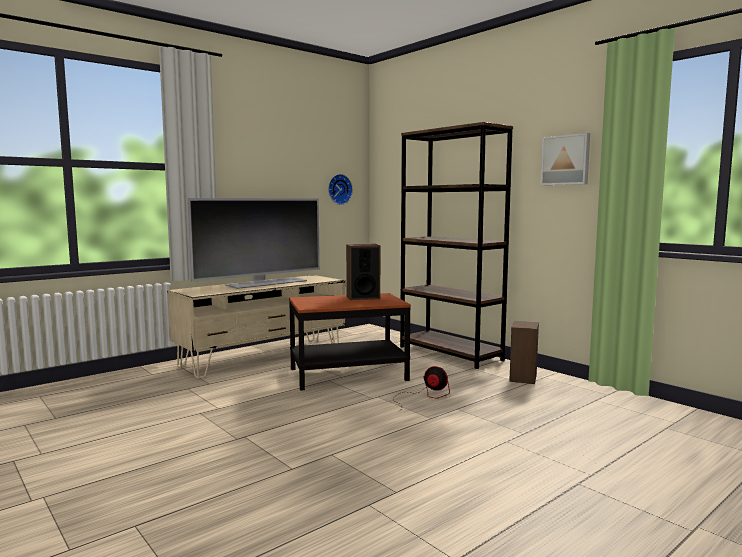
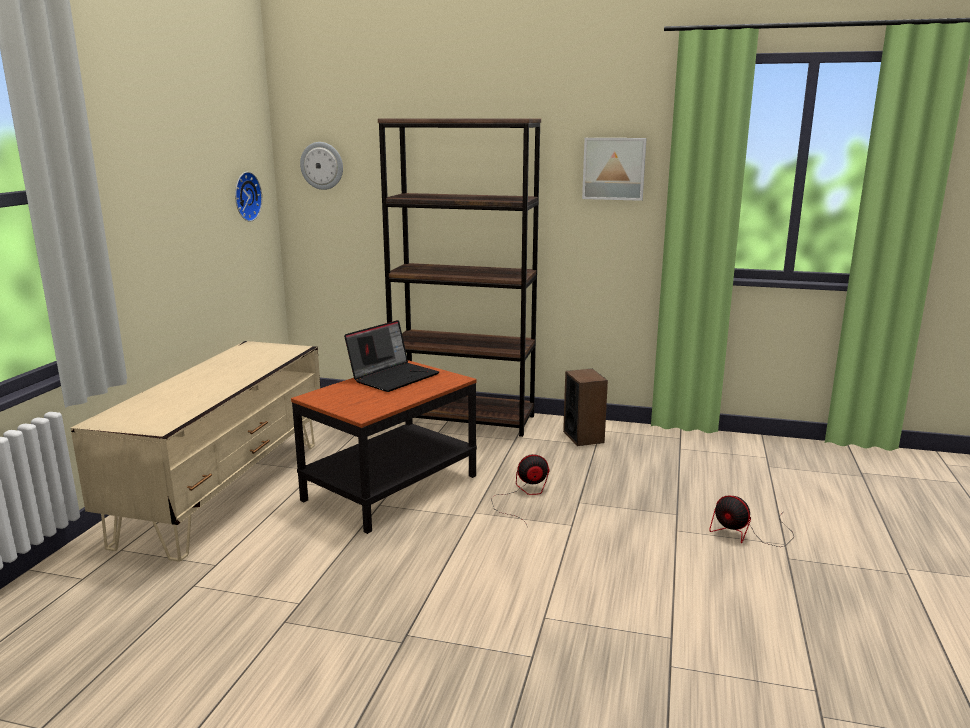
camera: 35 degrees left, 10 degrees up
television [187,198,320,289] -> none
speaker [346,244,380,300] -> laptop [344,320,439,392]
none -> wall clock [300,142,343,190]
none -> fan [709,495,794,547]

